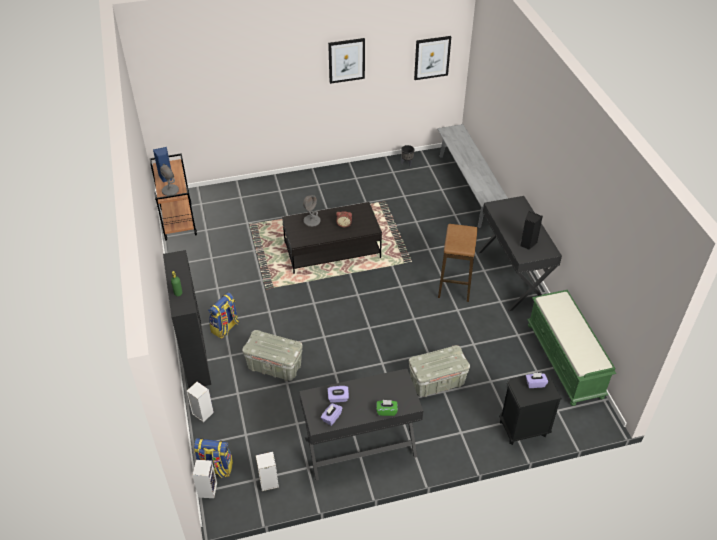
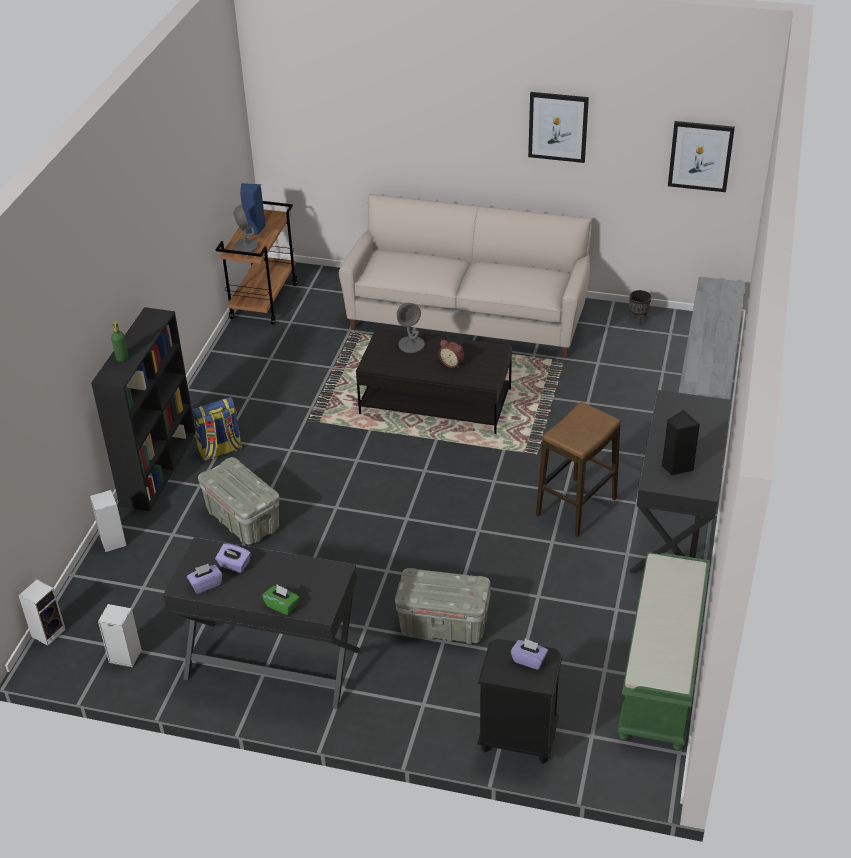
camera: 30 degrees right, 5 degrees down
backpack [194,438,233,478] -> none
none -> beige sofa [339,194,592,358]

